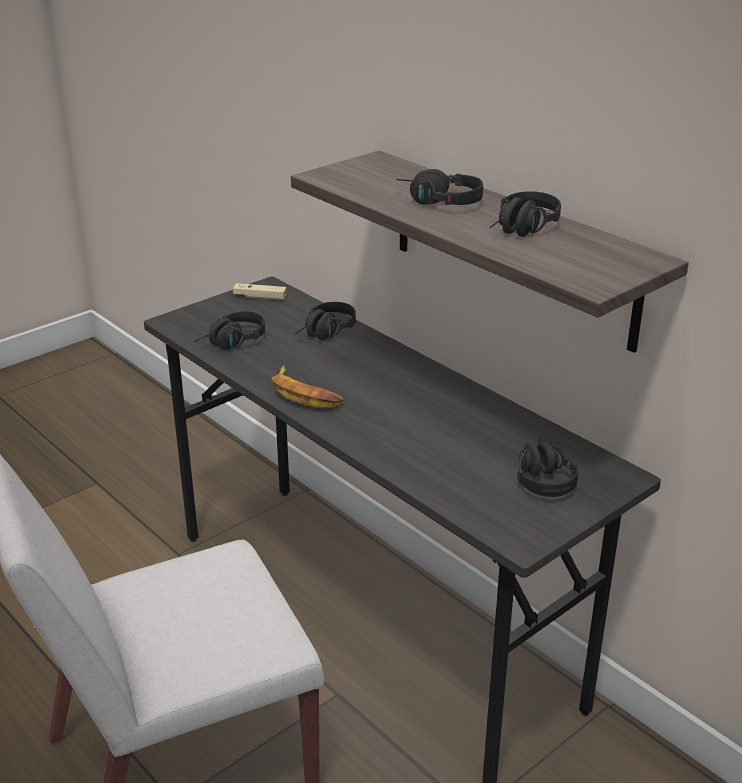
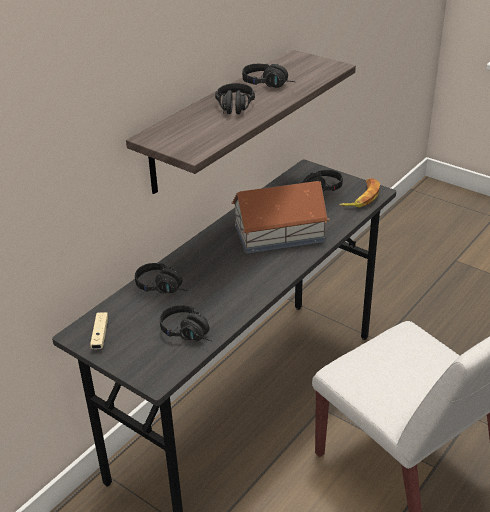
camera: 100 degrees left, 5 degrees up
banana [272,366,343,408] -> banana moved to [339,178,380,207]
none -> toy house [231,181,329,254]

